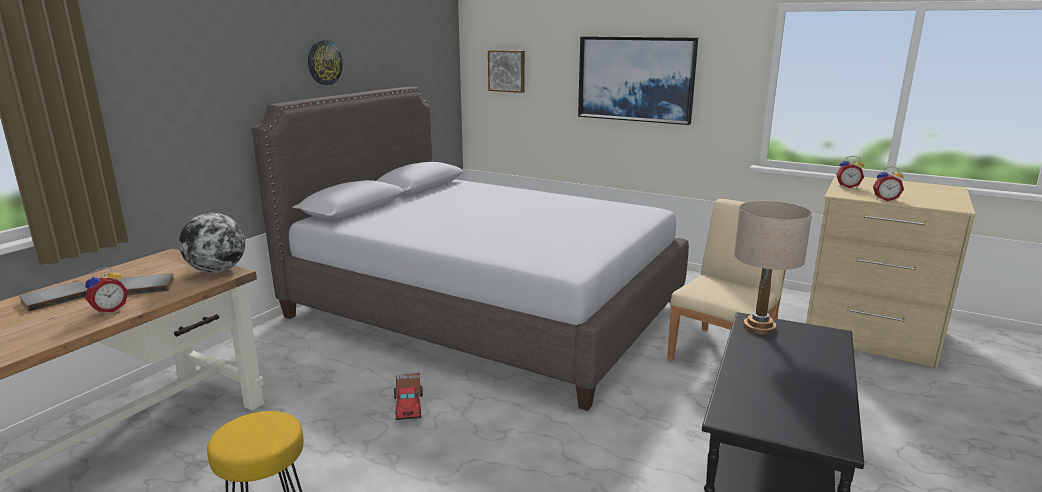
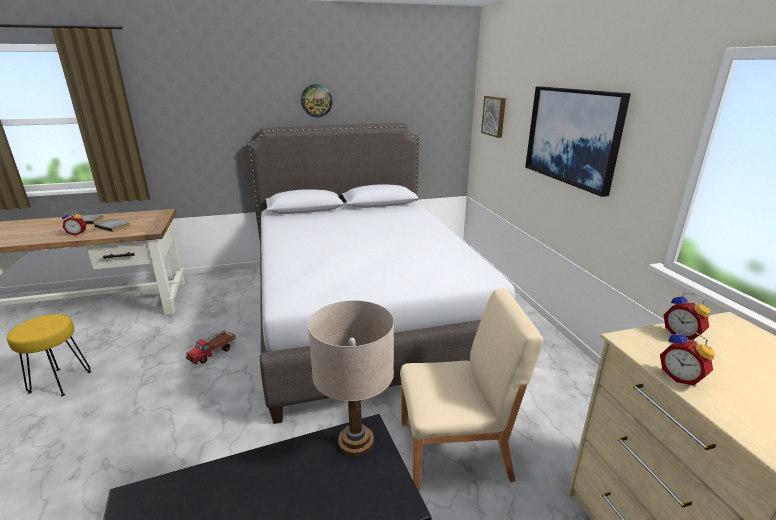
camera: 45 degrees right, 5 degrees up
globe [179,213,245,273] -> none

